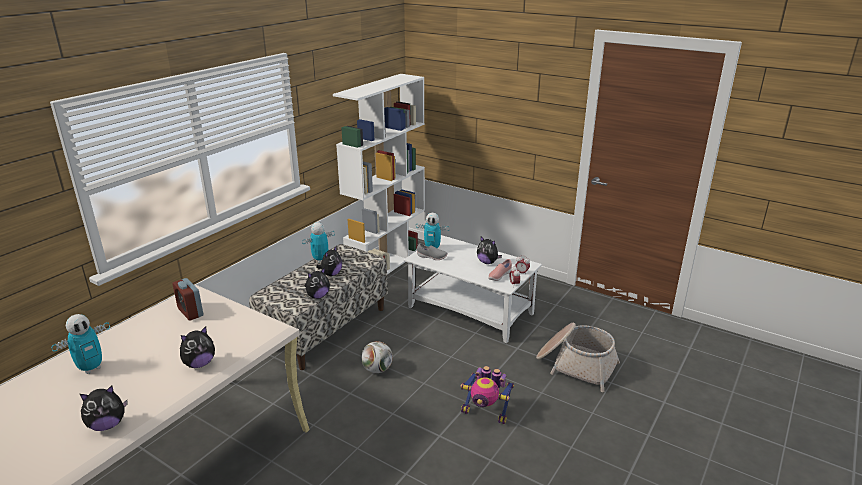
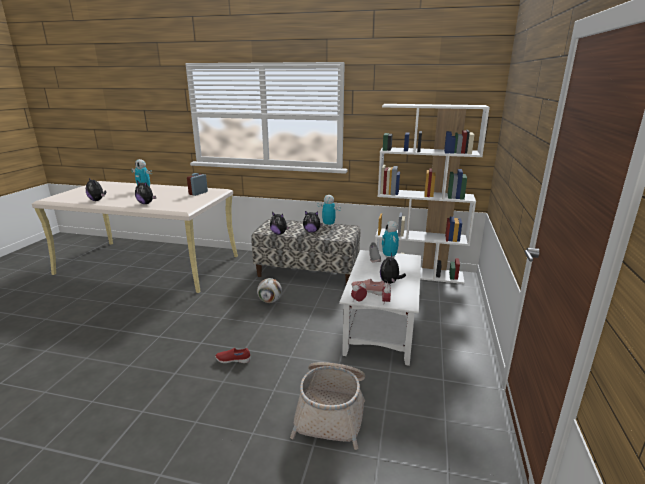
camera: 70 degrees right, 5 degrees down
toy robot [460,366,514,424] -> red shoe [215,348,251,363]

